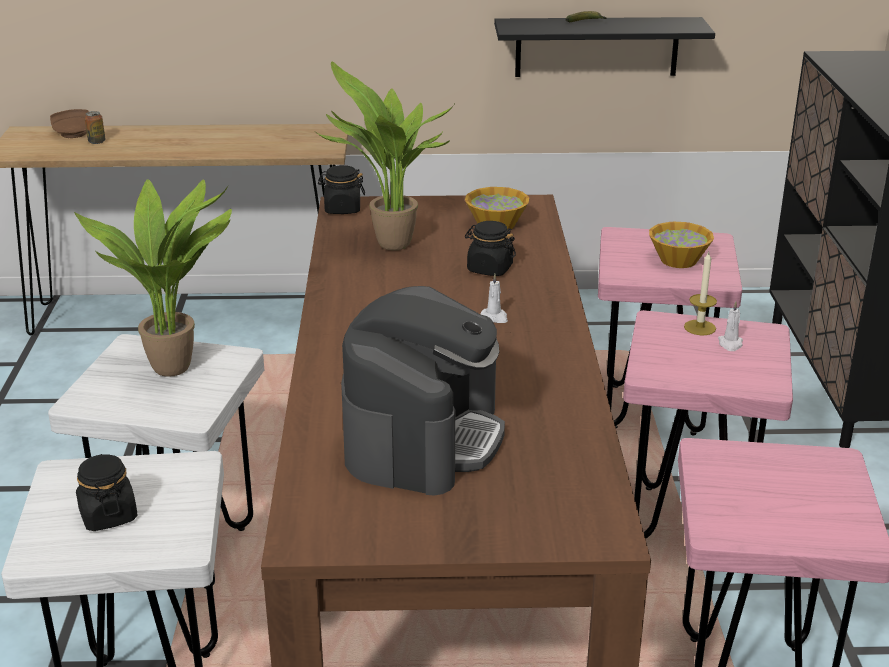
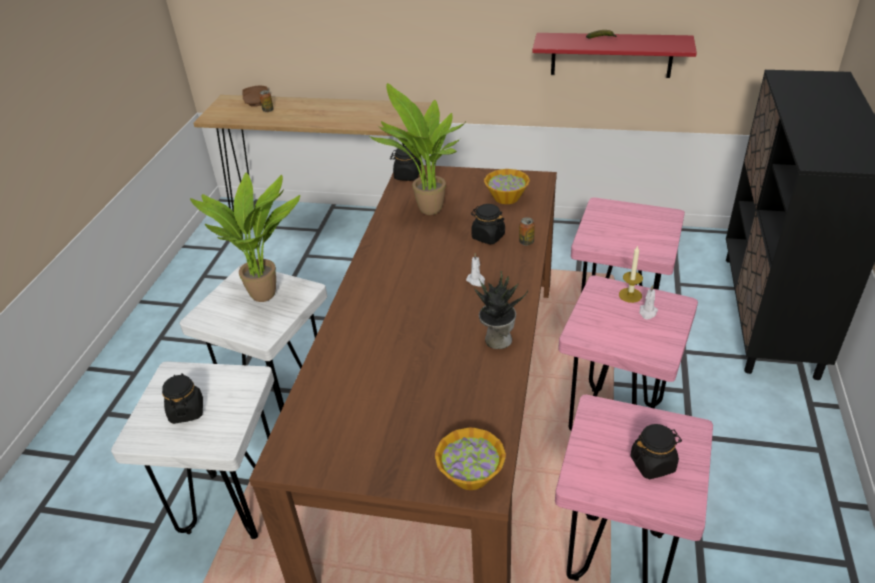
camera: 15 degrees right, 10 degrees up
coffee machine [341,286,505,495] -> none
black shelf [494,17,715,77] -> red shelf [532,33,697,78]
bowl [649,222,714,268] -> bowl moved to [435,428,506,490]
none -> potted plant [474,271,528,349]
none -> can [519,217,535,246]
none -> black jar [630,424,682,479]

